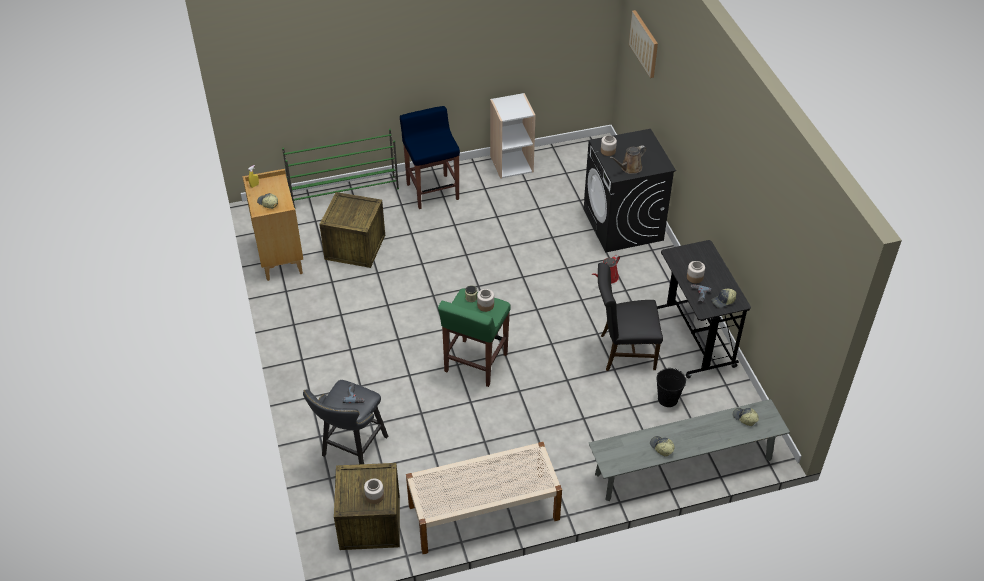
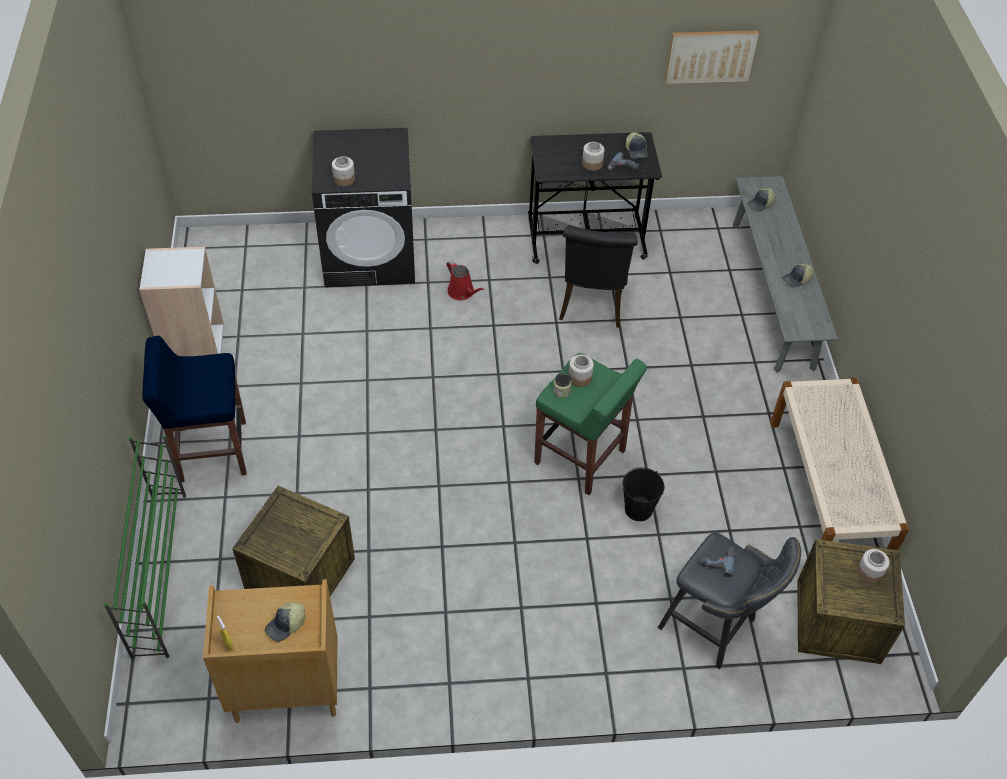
camera: 80 degrees left, 5 degrees up
brown watering can [609,145,646,174] -> none
picture [629,10,658,78] -> picture moved to [665,30,759,84]
black bucket [657,368,686,407] -> black bucket moved to [623,467,664,521]

